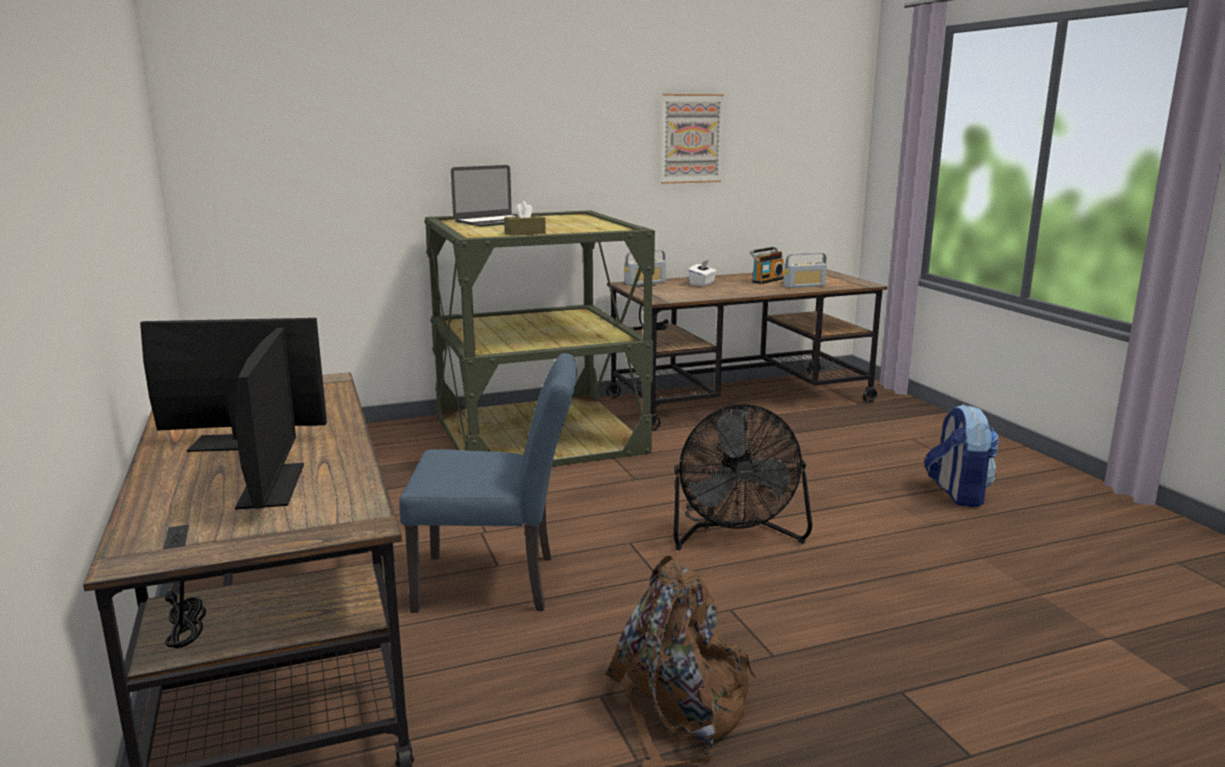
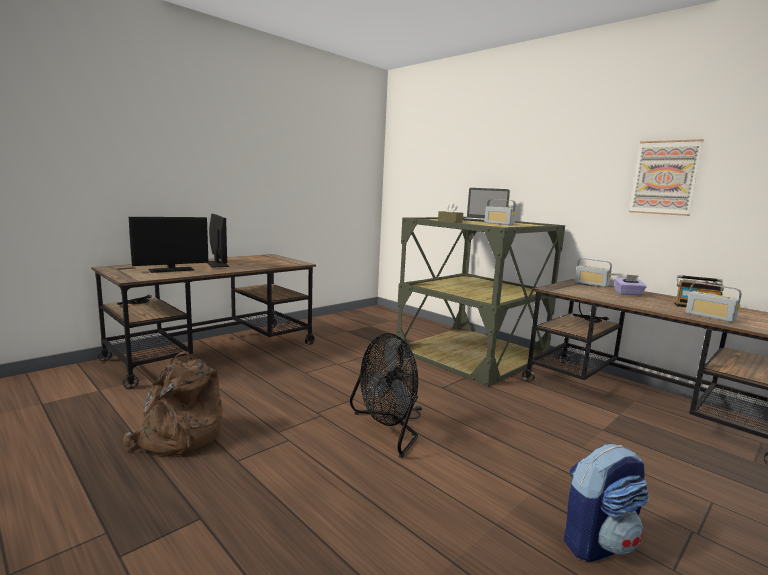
camera: 65 degrees right, 5 degrees down
blue chair [399,353,577,613] -> none
white tissue box [688,260,717,286] -> purple tissue box [614,275,647,296]
none -> radio [484,199,516,225]

